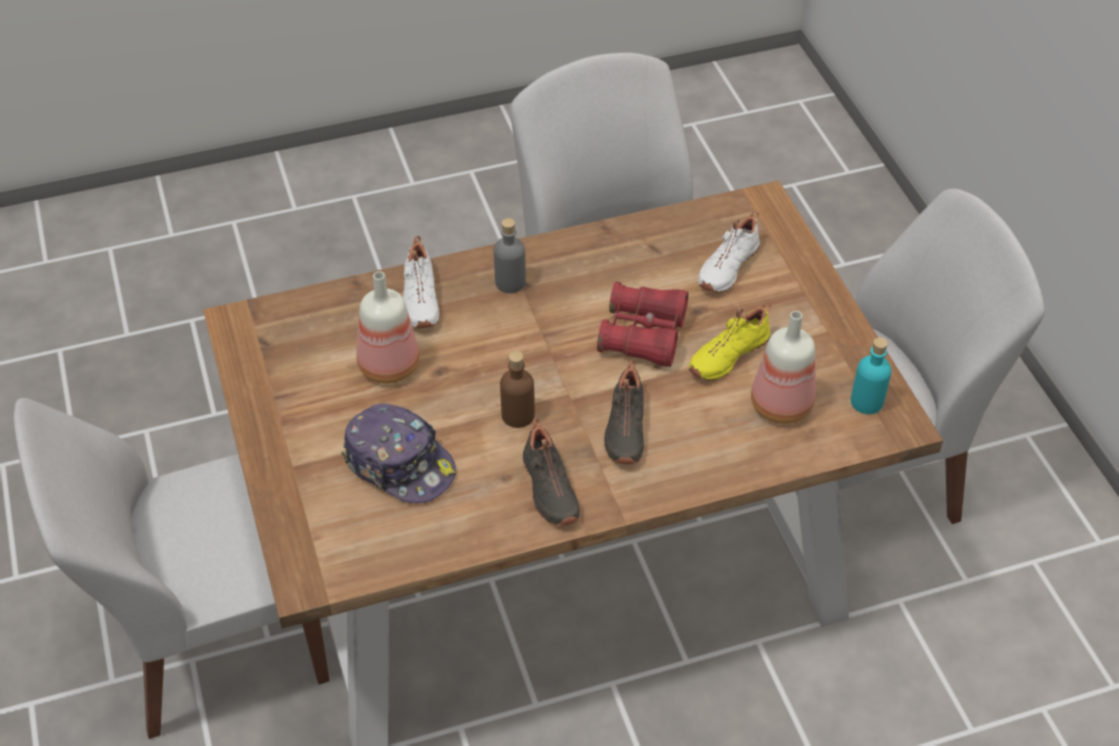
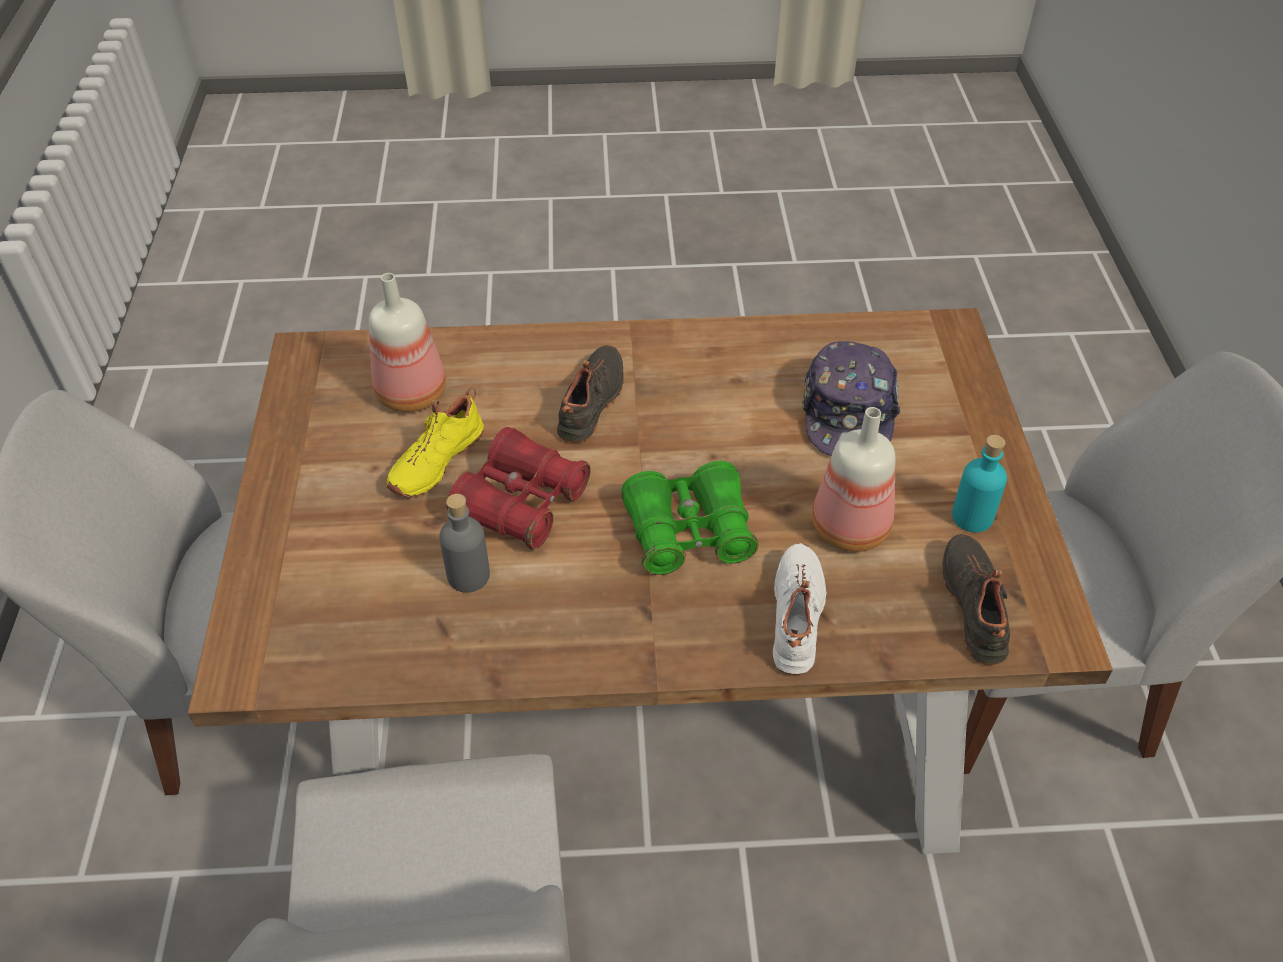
camera: 165 degrees left, 0 degrees up
cap [341,403,456,503] -> cap turned 135 degrees counterclockwise [802,341,901,456]
grey bottle [494,218,526,293] -> grey bottle moved to [439,494,490,593]
brown bottle [500,351,535,428] -> none
black shoe [523,419,580,525] -> black shoe moved to [942,534,1010,665]
yellow shoe [689,302,771,381] -> yellow shoe turned 150 degrees clockwise [387,388,484,497]
white shoe [698,211,760,293] -> none
turquoise bottle [851,337,891,414] -> turquoise bottle moved to [952,435,1007,532]
none -> green binoculars [621,461,758,575]

